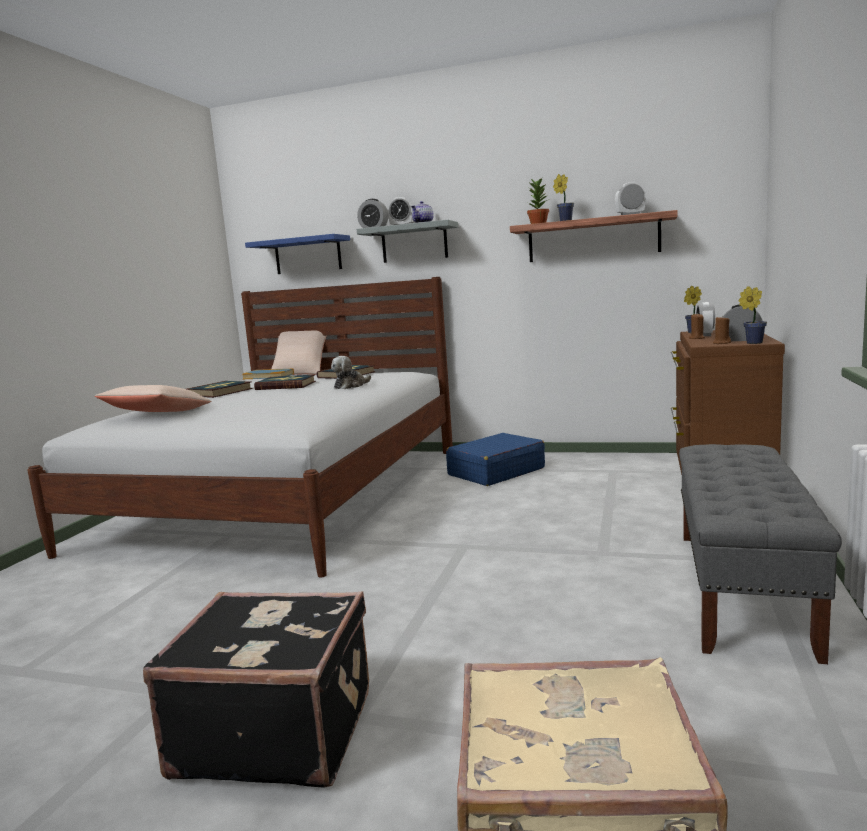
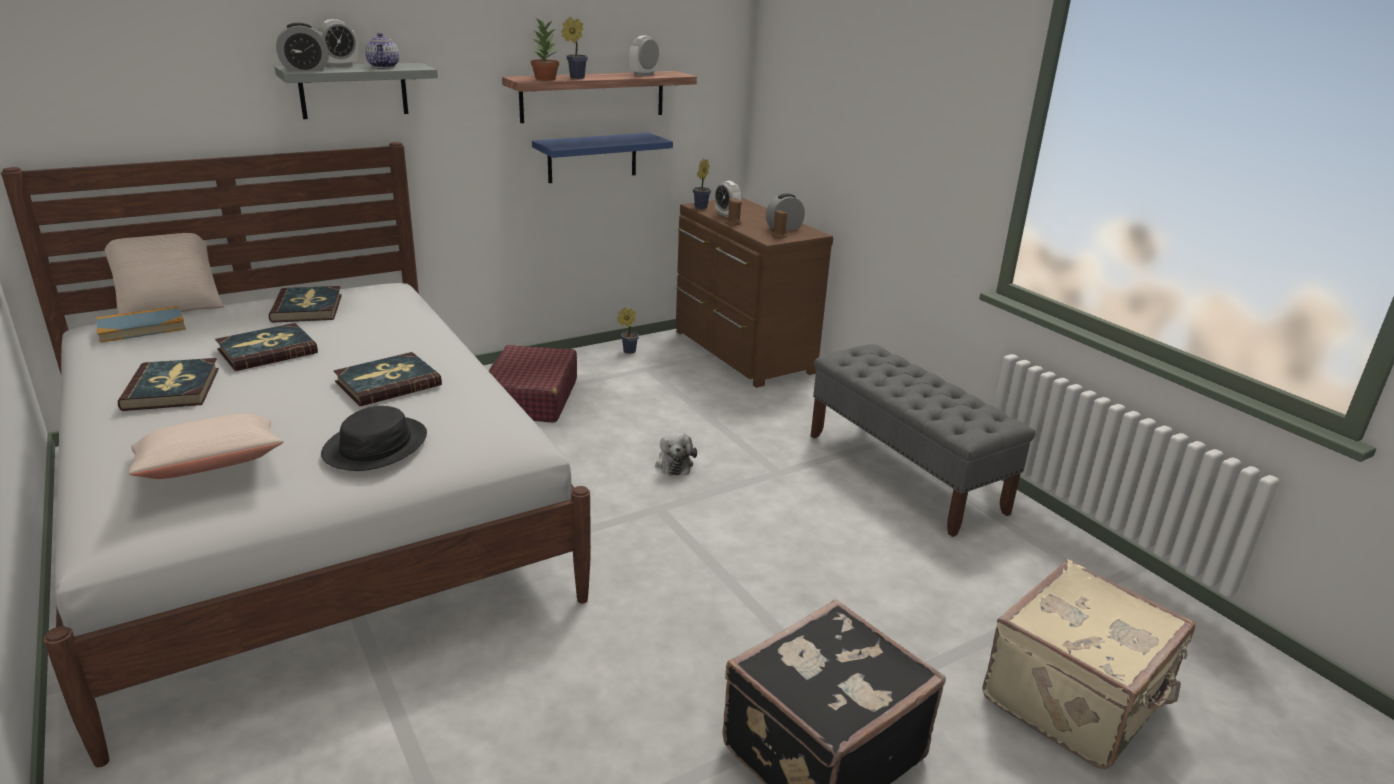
camera: 50 degrees left, 15 degrees up
blue shelf [245,234,350,274] -> blue shelf moved to [532,133,673,183]
plush toy [331,356,371,389] -> plush toy moved to [655,432,697,475]
blue suitcase [446,433,545,486] -> red suitcase [489,345,577,423]
potted plant [739,286,767,344] -> potted plant moved to [617,308,639,354]
none -> black hat [321,406,427,471]
none -> book [333,352,442,406]

